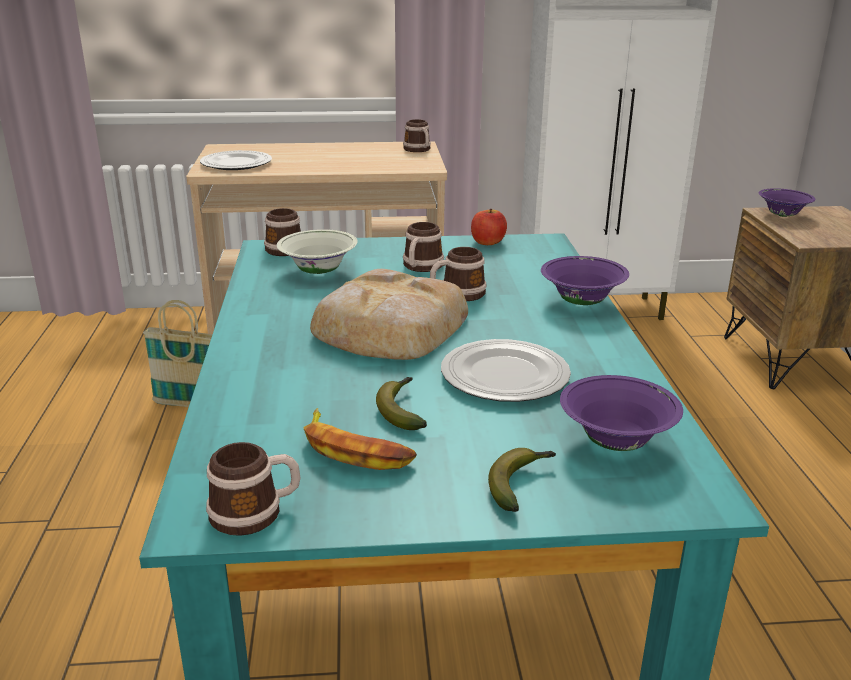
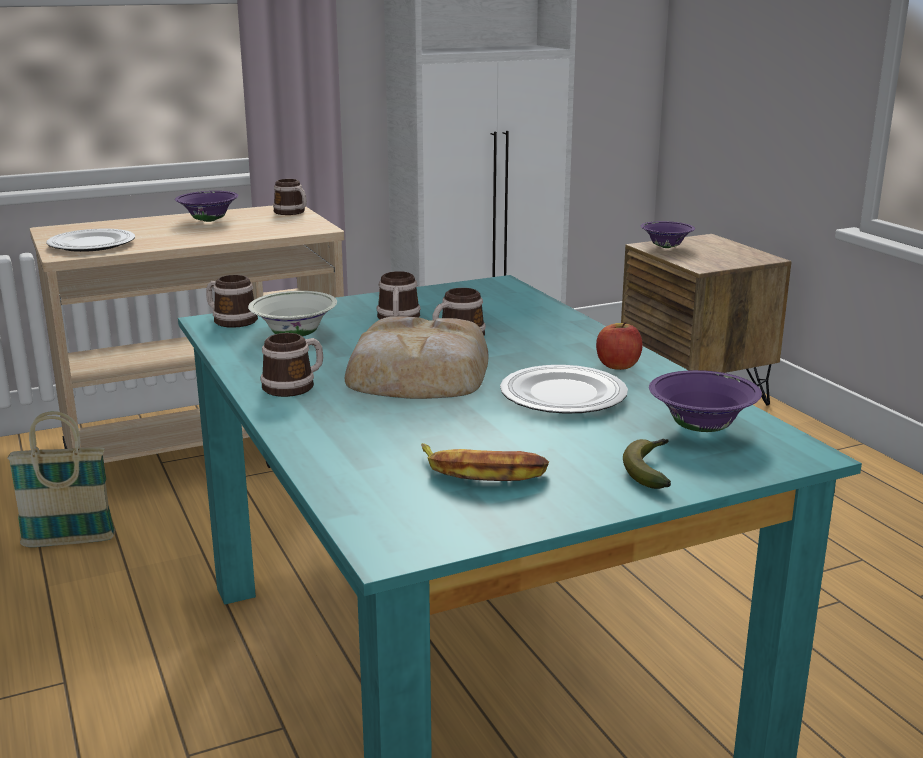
camera: 20 degrees left, 5 degrees down
mug [206,442,300,536] -> mug moved to [260,333,323,397]
banana [376,377,427,430] -> none
apple [471,209,507,245] -> apple moved to [596,322,643,370]
purple bowl [541,256,629,305] -> purple bowl moved to [175,191,238,222]

